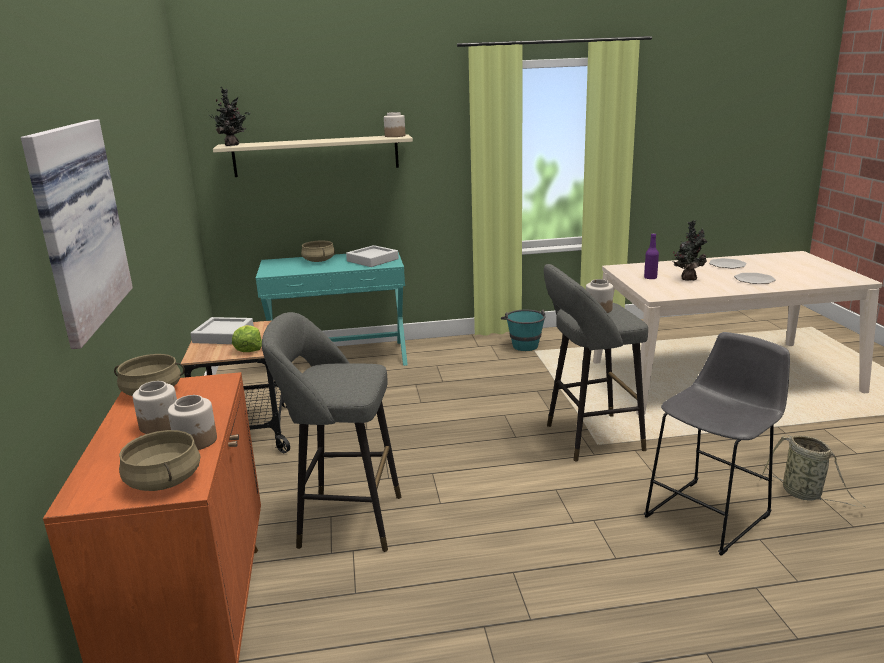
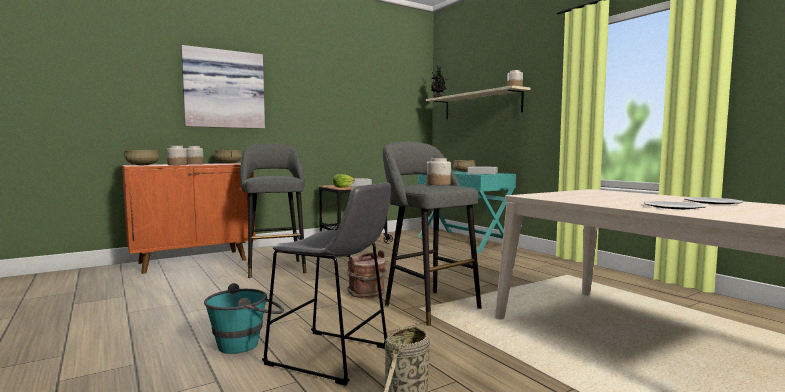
camera: 65 degrees right, 15 degrees down
turquoise bucket [501,309,545,351] -> turquoise bucket moved to [204,283,284,354]
purple bottle [644,233,659,279] -> none
potted plant [673,220,707,281] -> none
none -> brown bucket [347,250,387,299]

